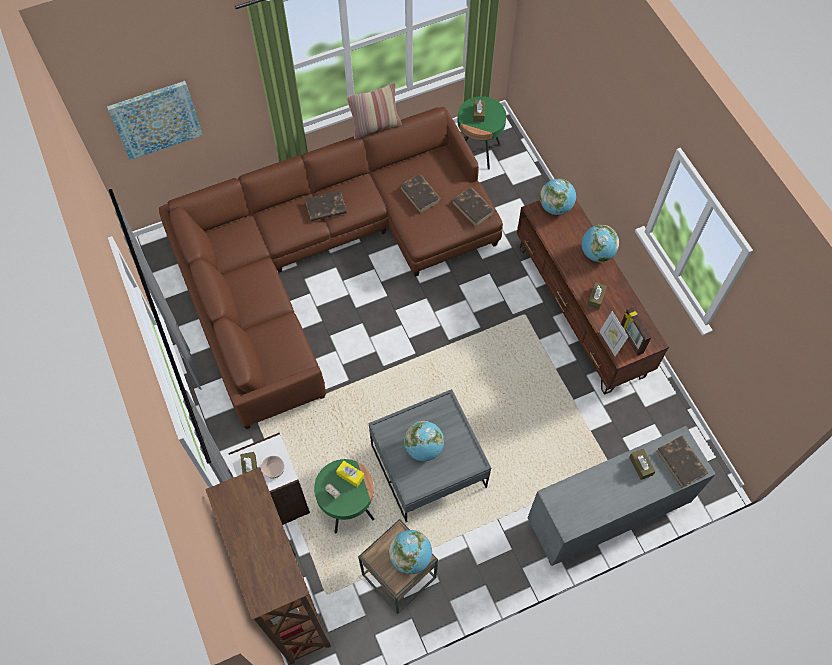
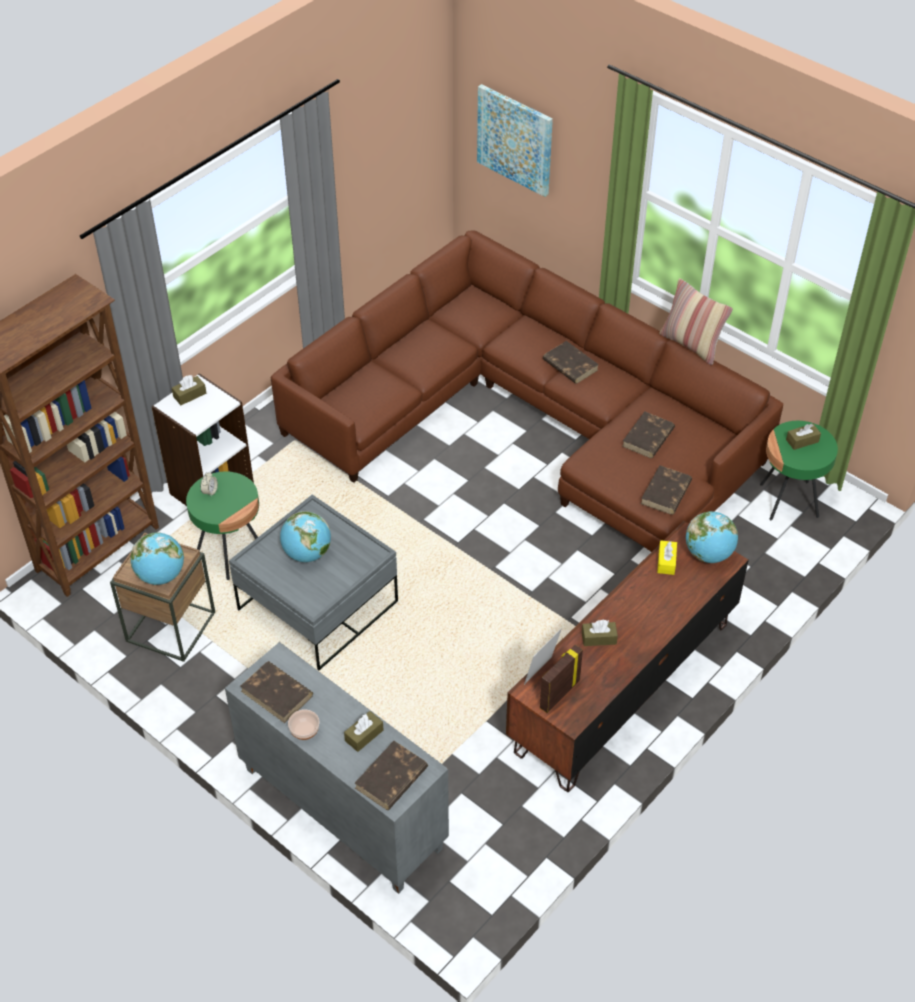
camera: 65 degrees right, 15 degrees down
bowl [261,456,284,479] -> bowl moved to [288,709,319,740]
yellow tissue box [336,461,364,487] -> yellow tissue box moved to [657,540,677,575]
globe [581,225,619,262] -> none
none -> brown book [240,661,313,723]

